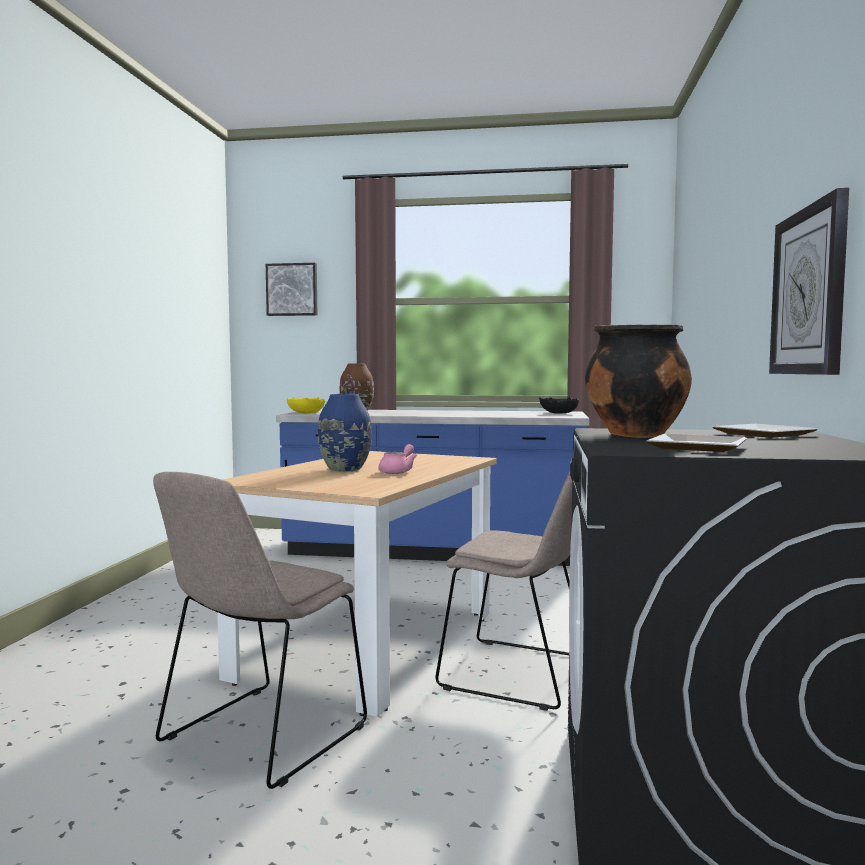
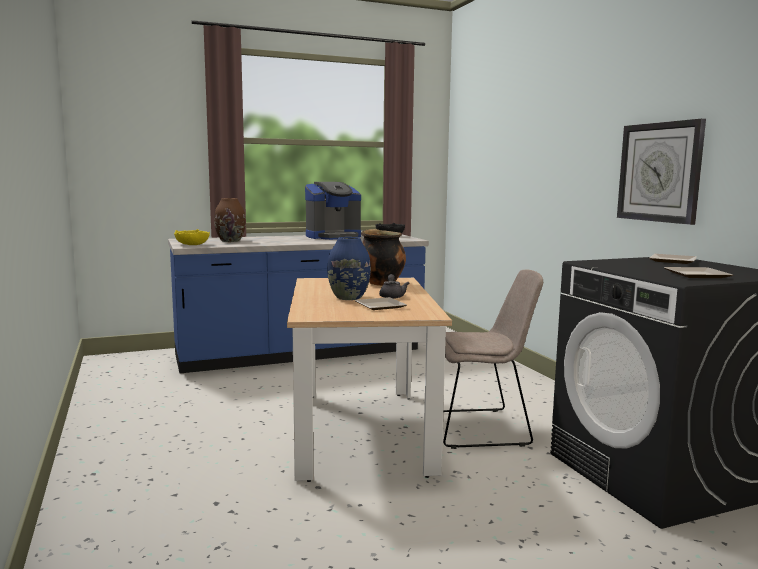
camera: 30 degrees left, 5 degrees up
beige chair [153,472,367,789] -> none
picture [266,263,317,316] -> none
pink teapot [378,444,417,474] -> grey teapot [379,274,410,299]
cooking pot [585,324,692,438] -> cooking pot moved to [361,229,406,286]
none -> coffee machine [305,182,361,240]
none -> plate [355,297,407,310]

